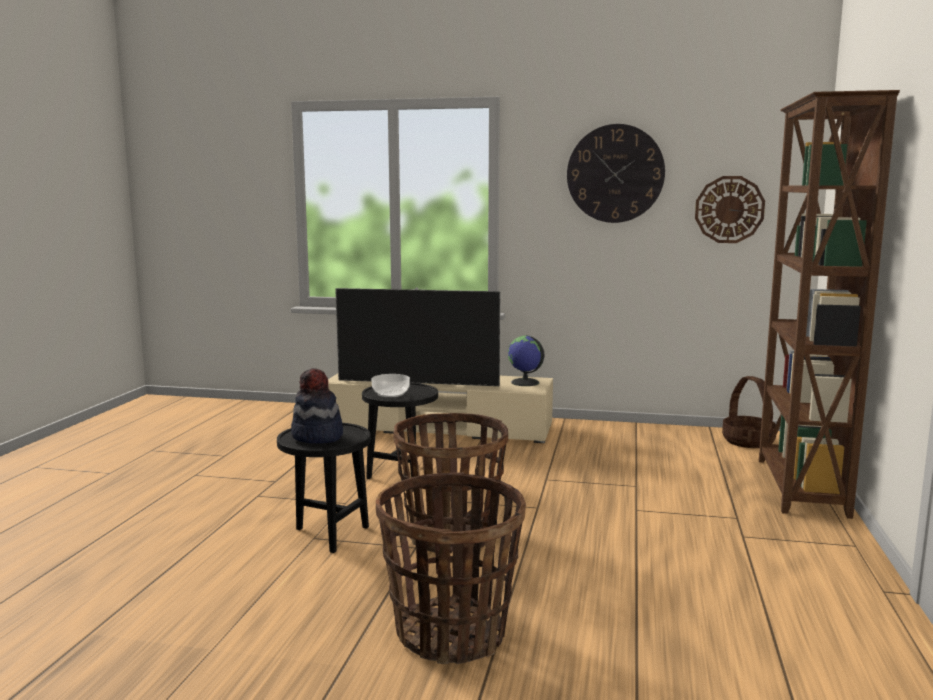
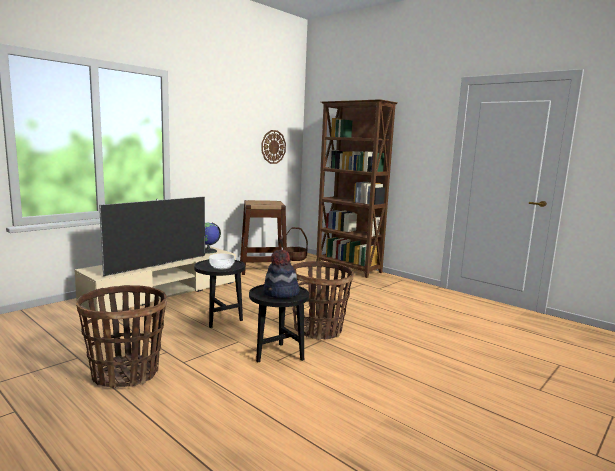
camera: 60 degrees left, 0 degrees up
basket [376,472,526,664] -> basket moved to [76,285,167,388]
wall clock [567,124,665,223] -> none
none -> brown stool [240,200,287,275]

